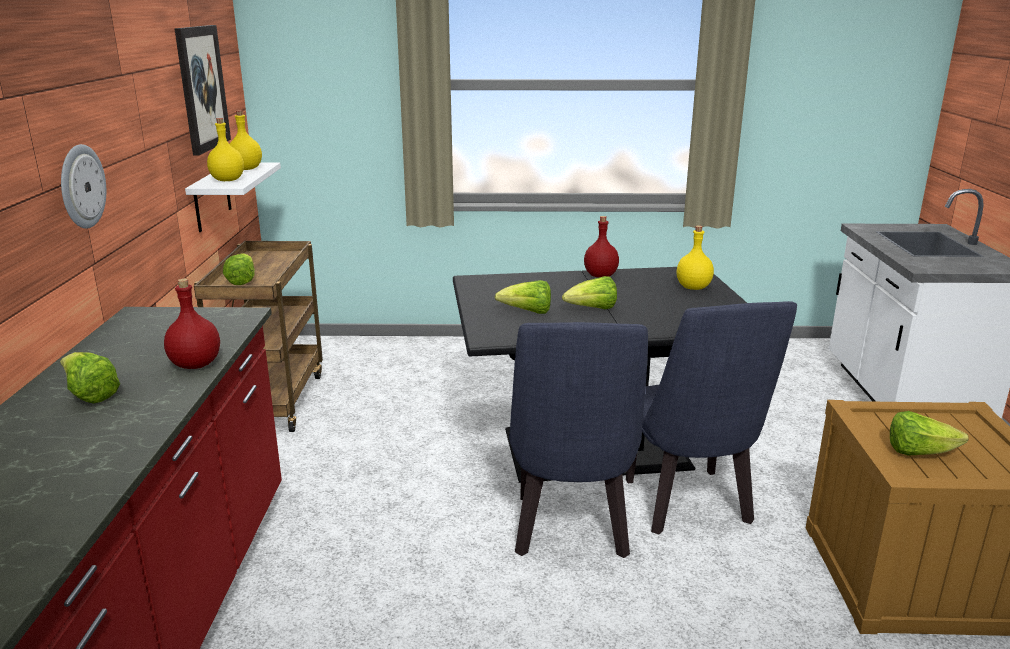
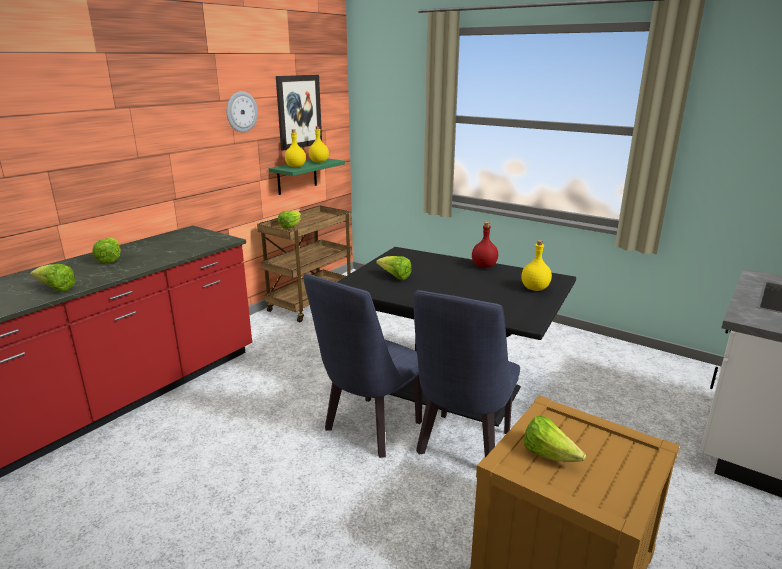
camera: 35 degrees right, 0 degrees up
wall clock [61,144,106,229] -> wall clock moved to [226,91,258,133]
red bottle [164,278,220,369] -> none
white shelf [185,162,281,232] -> green shelf [269,158,345,195]
lettuce [562,276,617,309] -> lettuce moved to [30,264,76,292]

